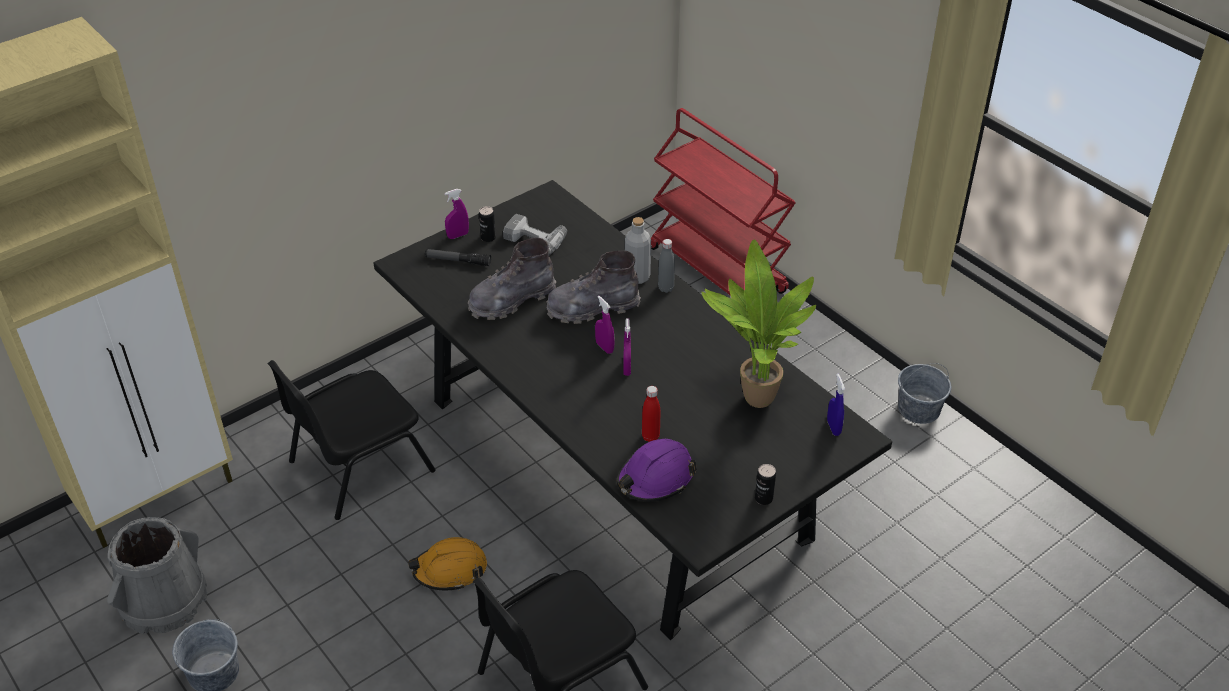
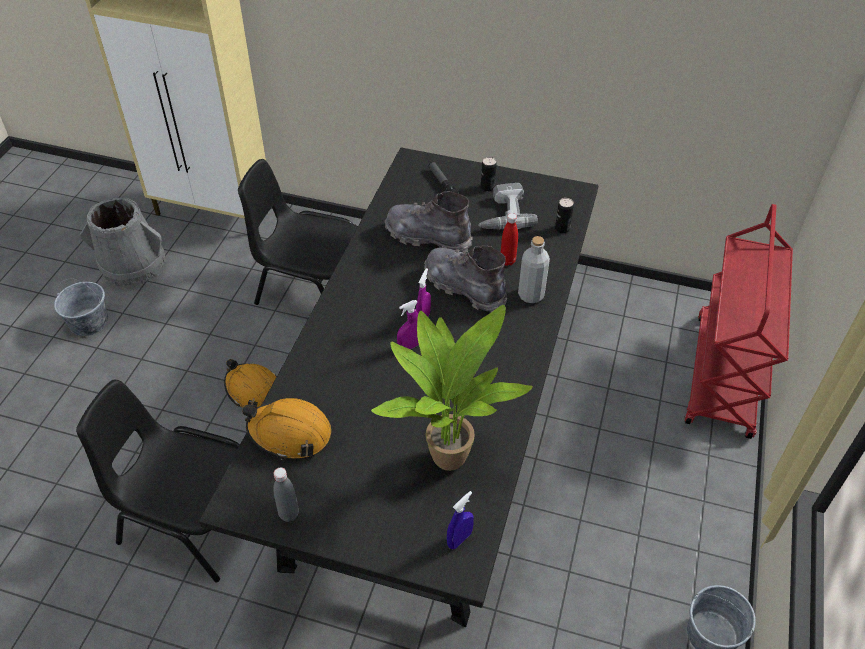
camera: 55 degrees right, 5 degrees up
purple spray bottle [445,189,469,239] -> none
purple hard hat [617,439,697,502] -> orange hard hat [242,398,331,460]
red bottle [642,386,660,442] -> red bottle moved to [501,213,518,266]
grey bottle [658,239,675,293] -> grey bottle moved to [273,468,299,522]
can [755,464,776,505] -> can moved to [555,198,574,233]

